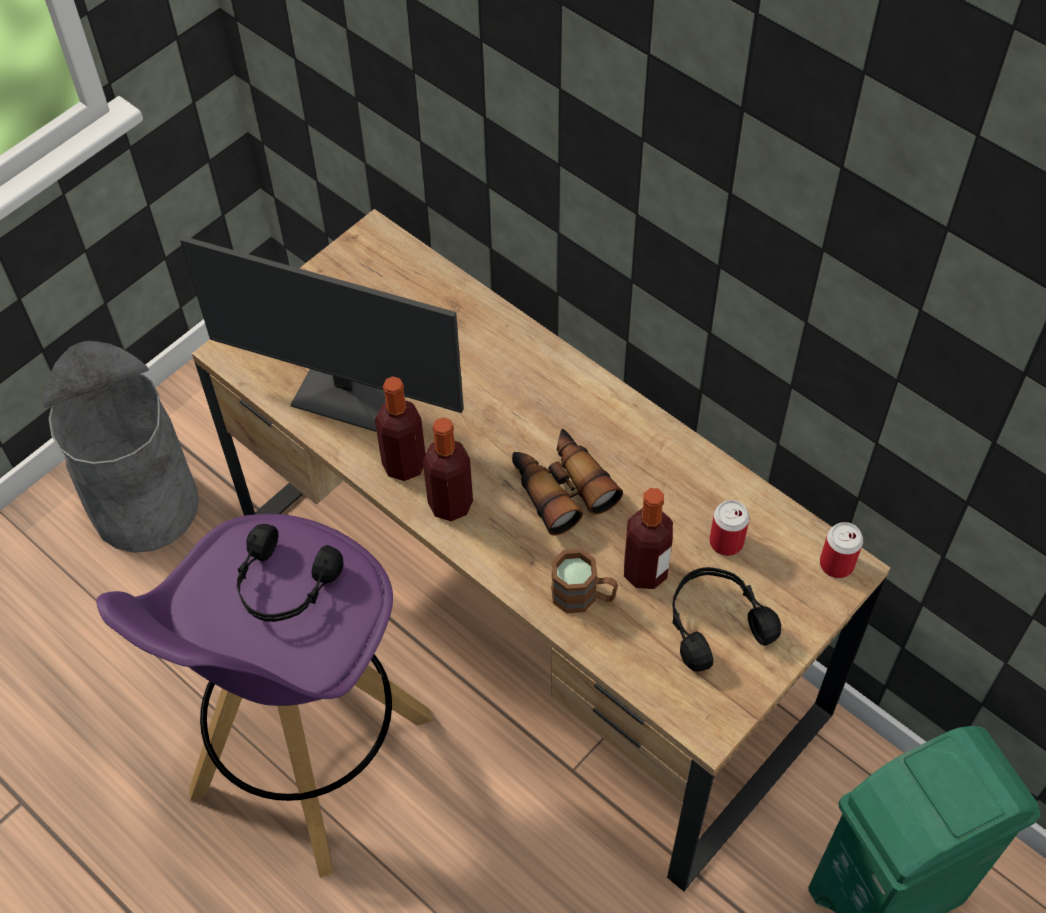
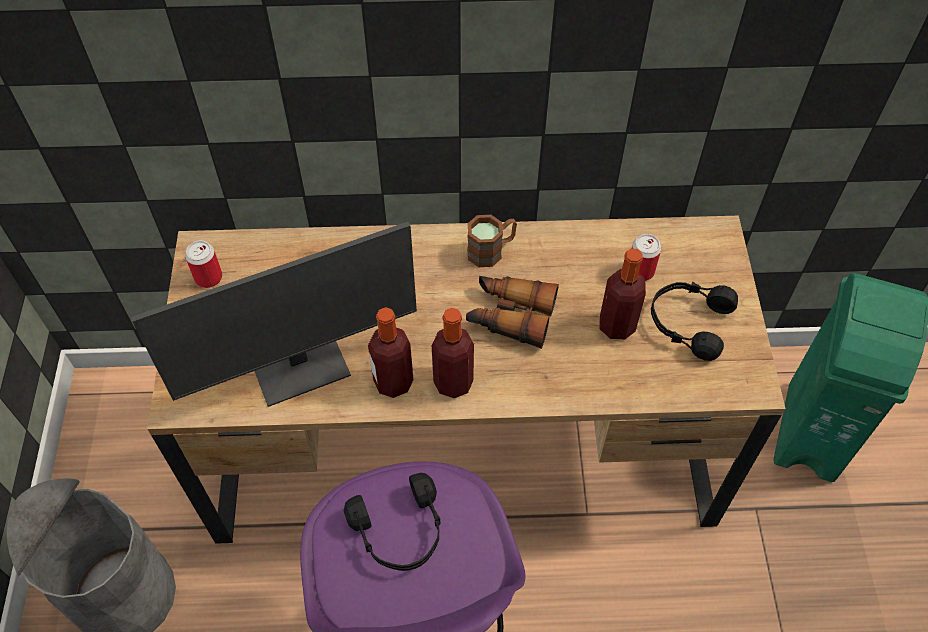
camera: 45 degrees left, 0 degrees up
brown mug [551,549,618,613] -> brown mug moved to [467,215,517,267]
can [820,522,863,578] -> can moved to [185,240,222,288]

